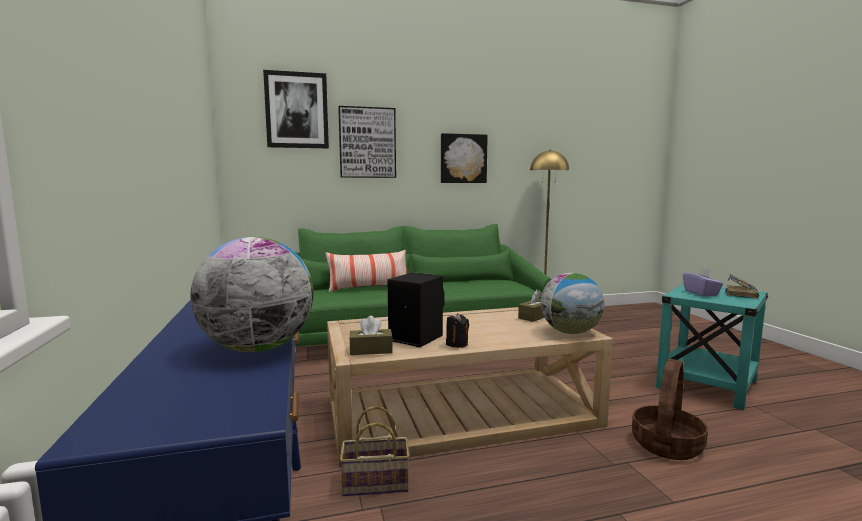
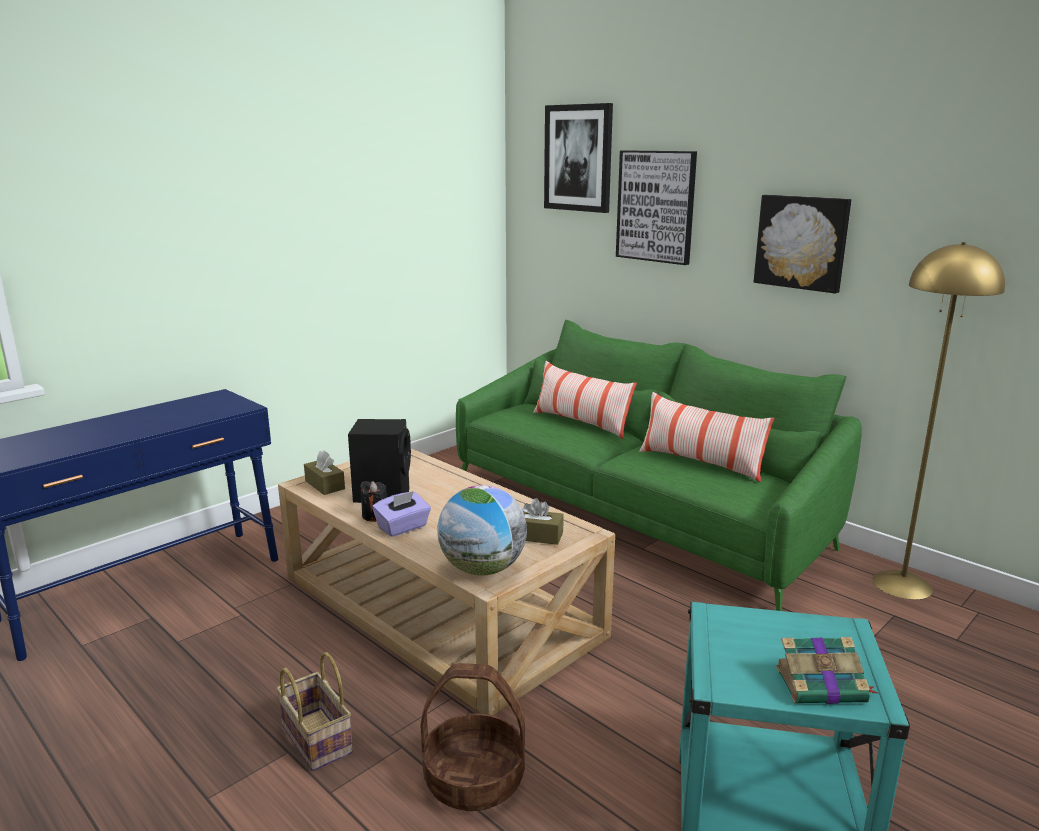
camera: 60 degrees right, 10 degrees up
globe [190,237,314,352] -> none
basket [340,406,410,496] -> basket moved to [276,652,353,771]
purple tissue box [683,267,723,296] -> purple tissue box moved to [372,491,431,537]
none -> pillow [639,392,774,482]

